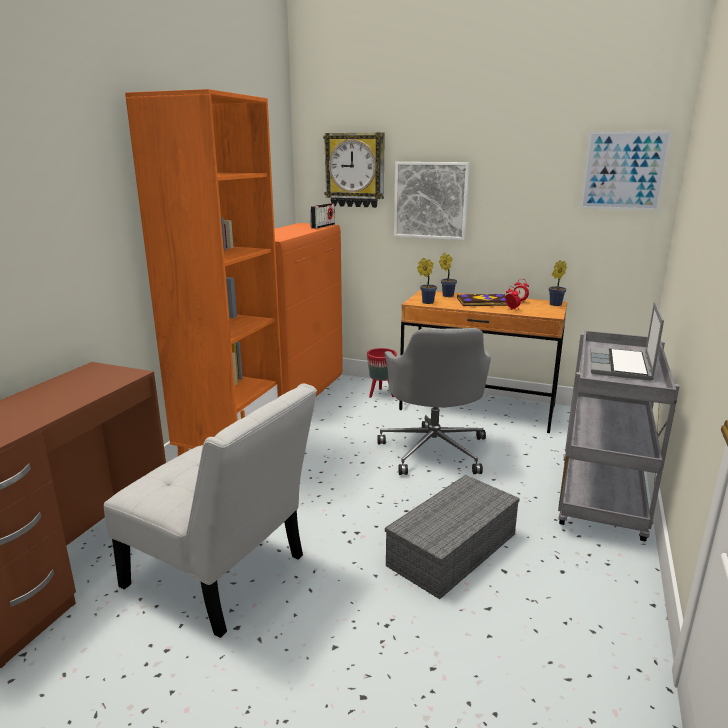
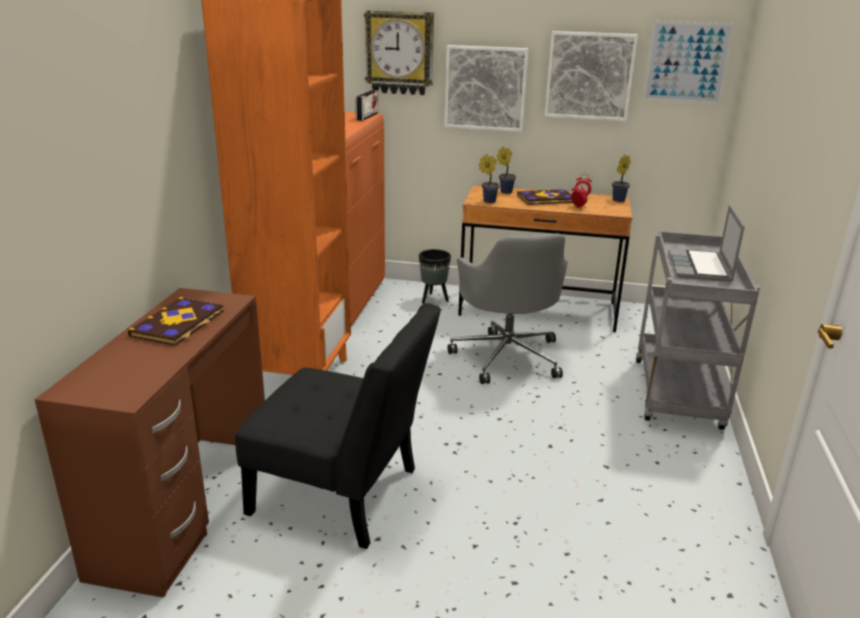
camera: 10 degrees left, 5 degrees up
white chair [104,383,317,638] -> black chair [235,303,441,549]
red planter [367,348,397,398] -> black planter [419,249,451,304]
grey storage box [385,475,520,599] -> none
none -> book [127,297,224,346]
none -> picture [544,31,638,121]

